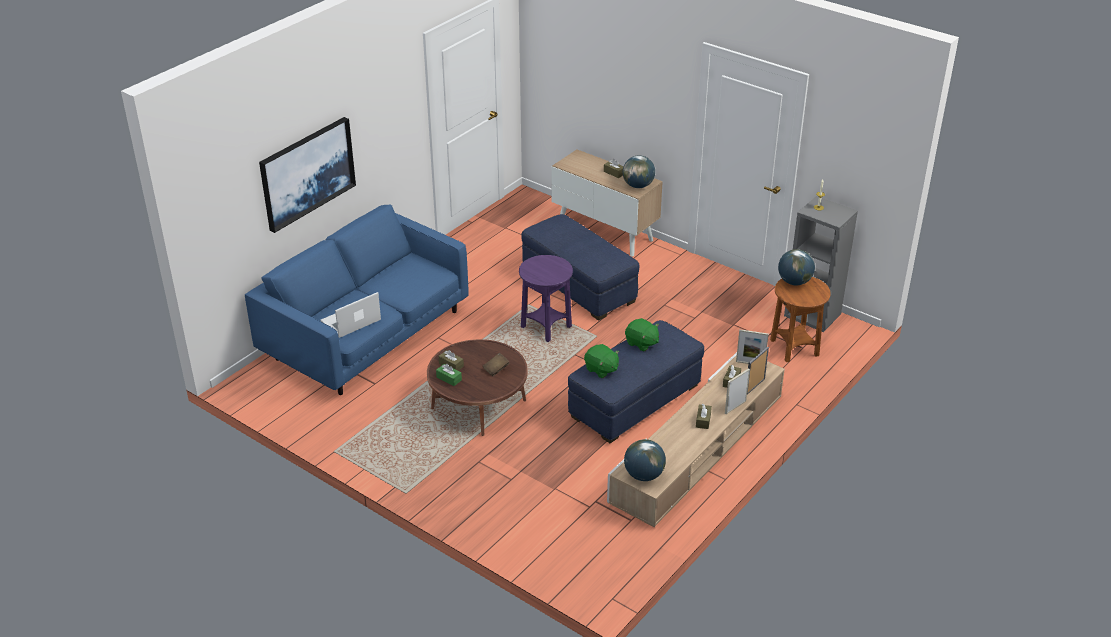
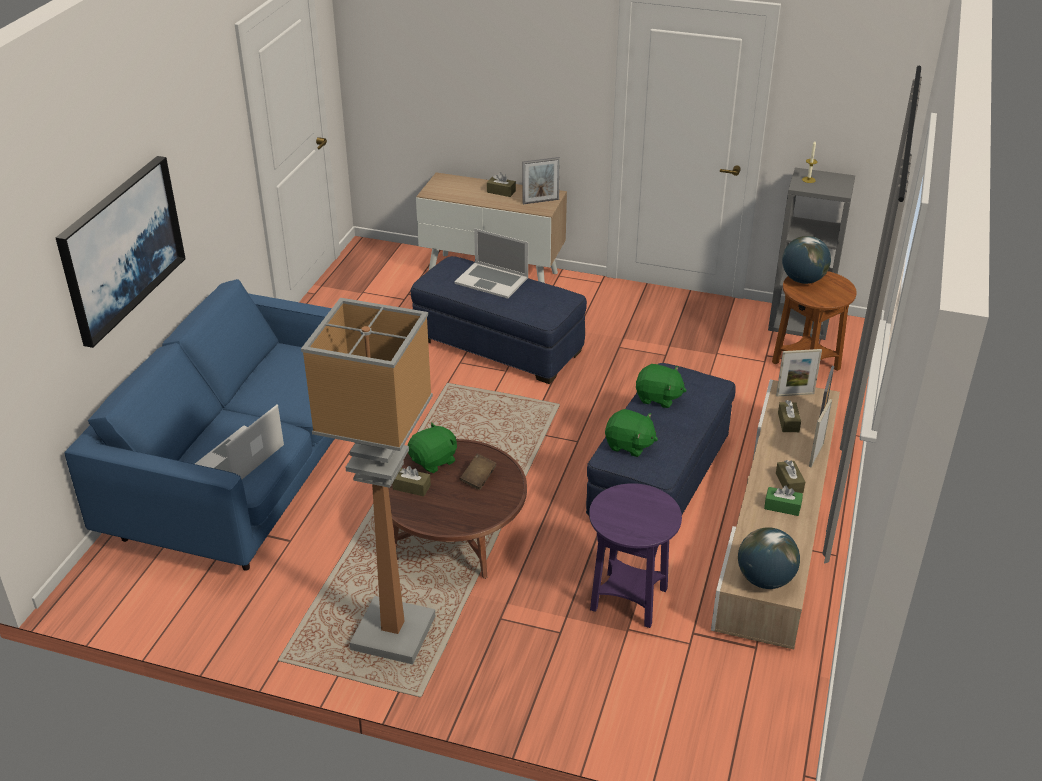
camera: 20 degrees left, 0 degrees up
green tissue box [436,364,462,386] -> green tissue box moved to [764,486,803,516]
purple side table [519,255,573,342] -> purple side table moved to [589,483,682,628]
globe [623,155,655,188] -> picture frame [523,157,560,204]
none -> floor lamp [301,298,435,664]
none -> green plush toy [408,423,457,473]
none -> laptop [454,228,528,299]

